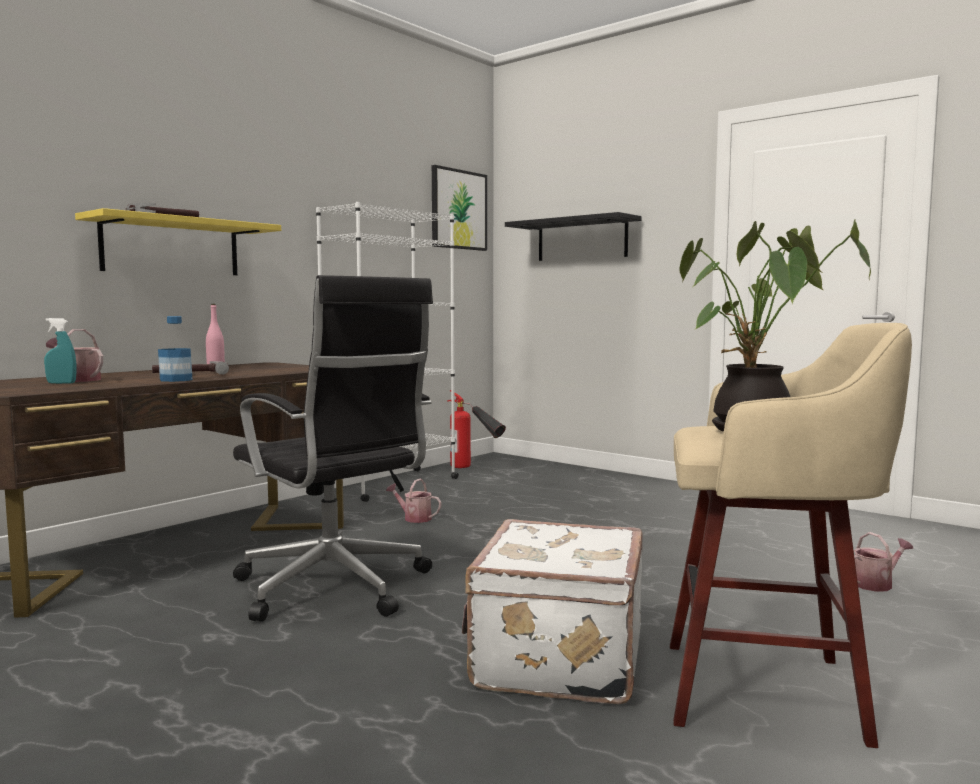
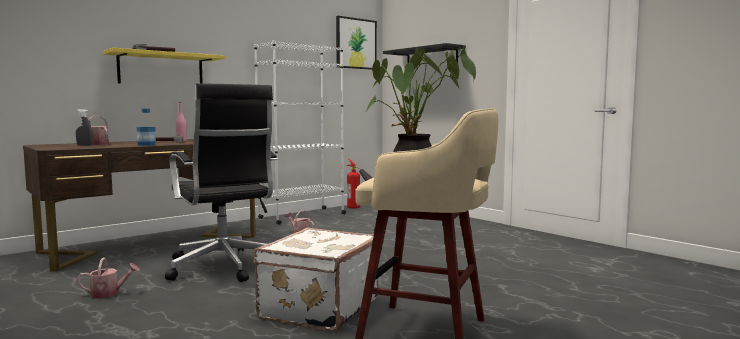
camera: 10 degrees right, 0 degrees up
turquoise spray bottle [44,318,77,384] -> grey spray bottle [76,109,92,146]
watering can [854,532,913,592] -> watering can moved to [77,258,140,299]

